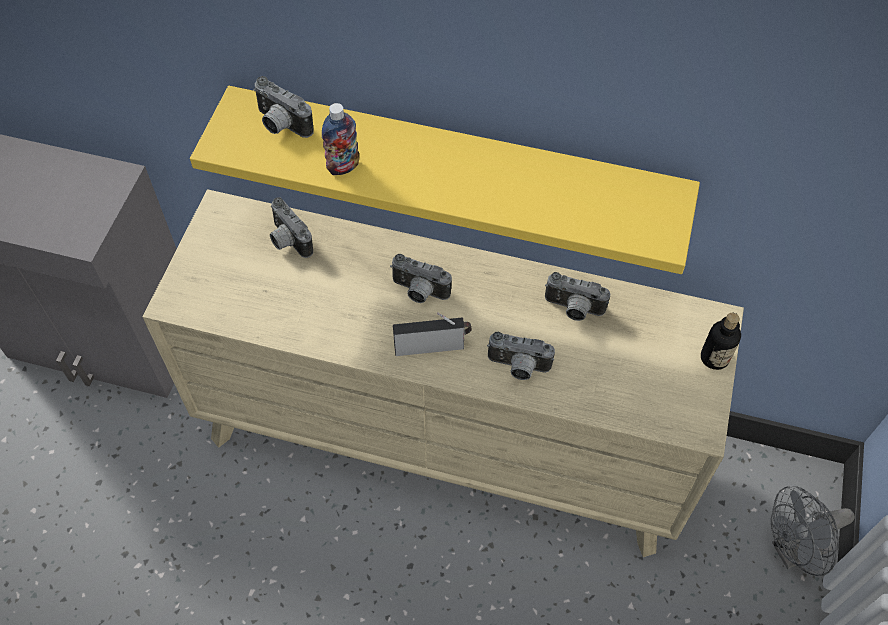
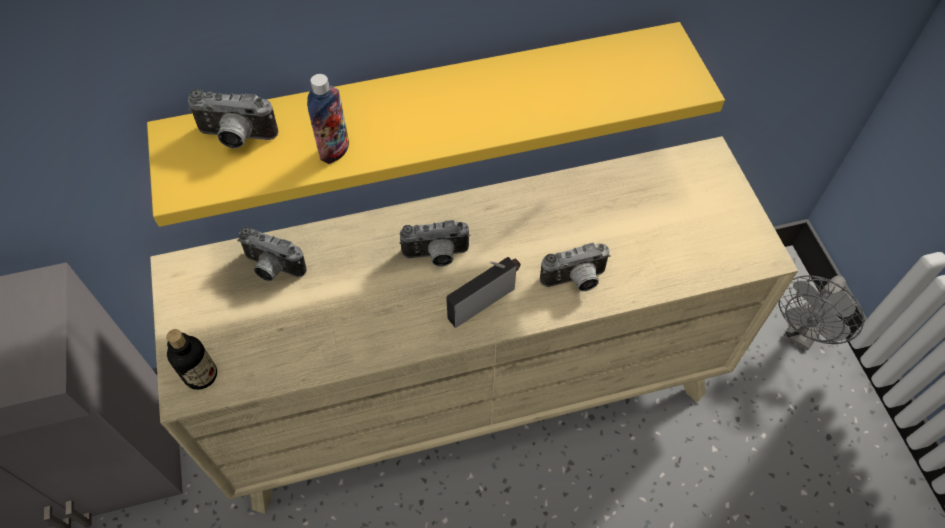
camera: 30 degrees left, 0 degrees up
camera [545,272,610,321] -> none
bottle [701,313,741,370] -> bottle moved to [166,329,217,390]

